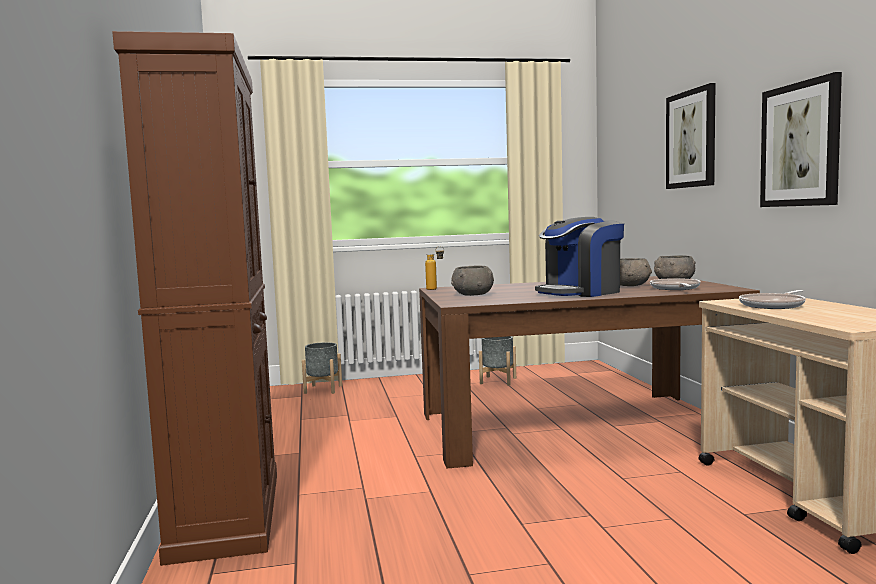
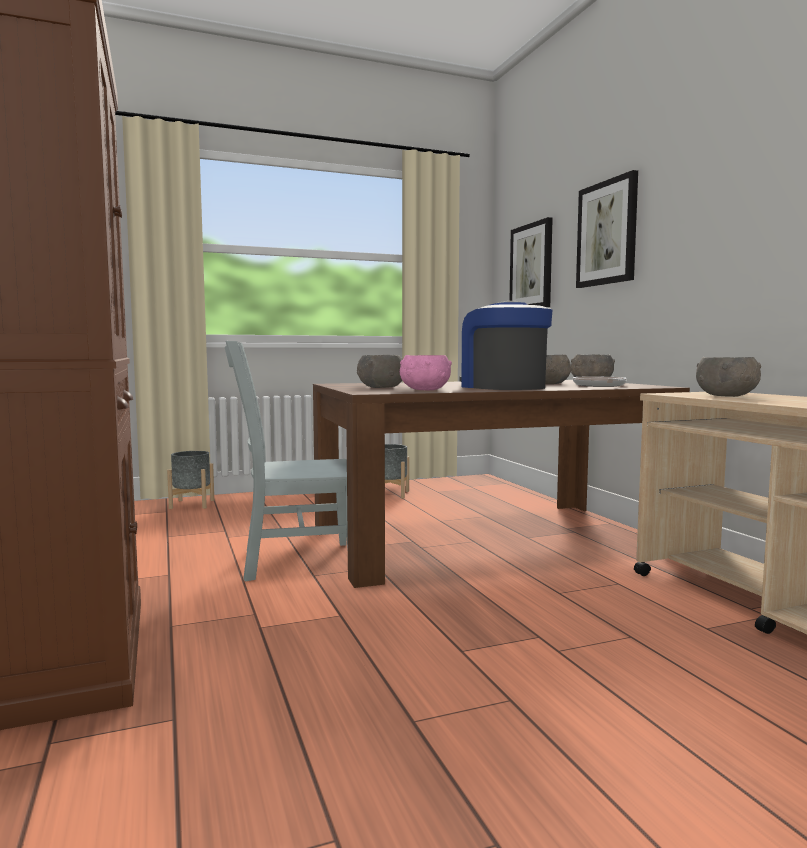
camera: 10 degrees left, 0 degrees up
bottle [425,246,444,290] -> none
coffee machine [535,217,624,297] -> coffee machine turned 105 degrees clockwise [459,301,553,390]
frying pan [739,290,806,309] -> grey bowl [696,357,761,397]
picture [760,72,842,207] -> picture moved to [509,217,553,307]
none -> grey chair [225,341,348,581]
none -> pink bowl [400,355,452,390]

